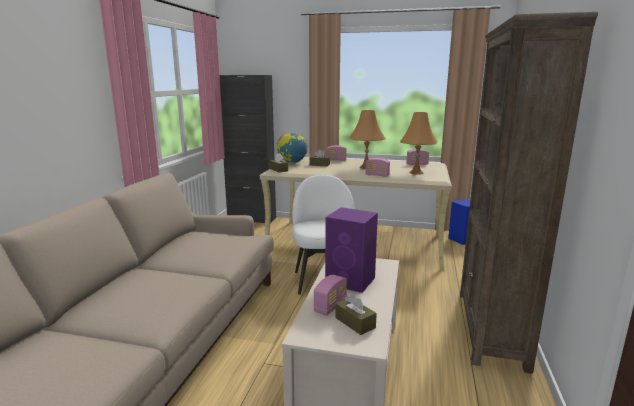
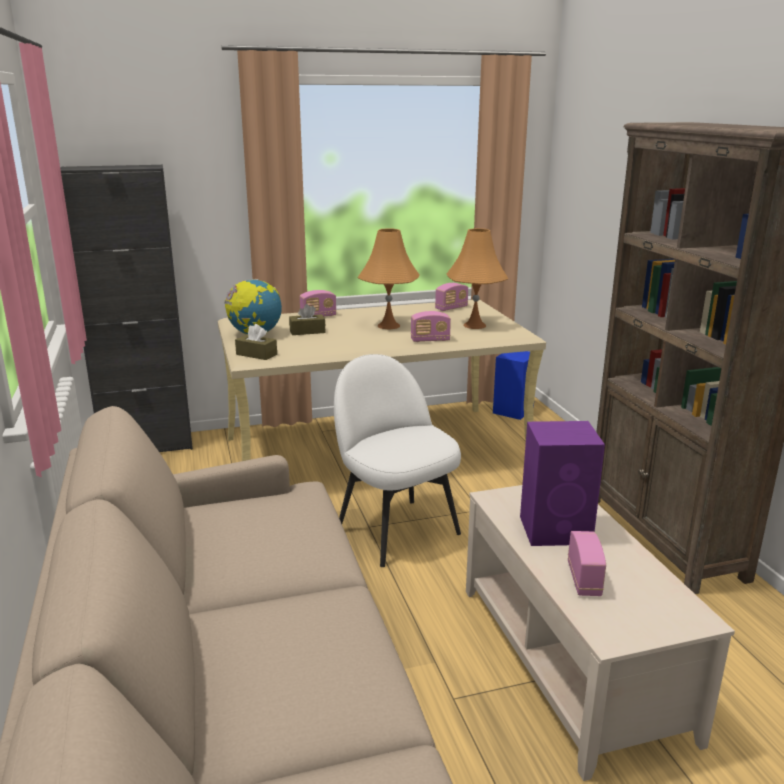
camera: 30 degrees left, 5 degrees up
brown tissue box [335,294,377,335] -> none

